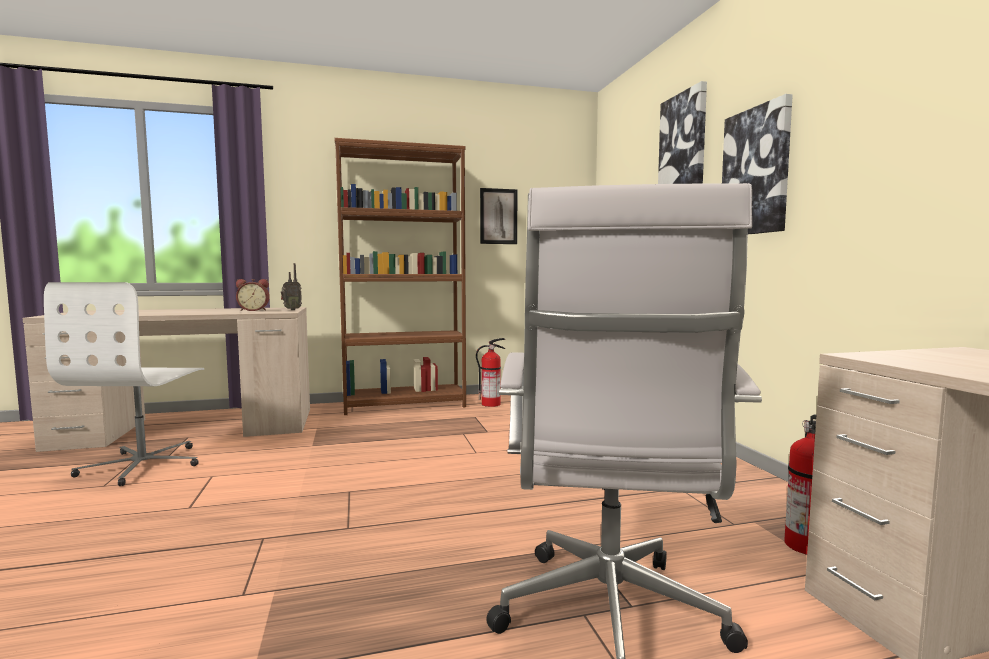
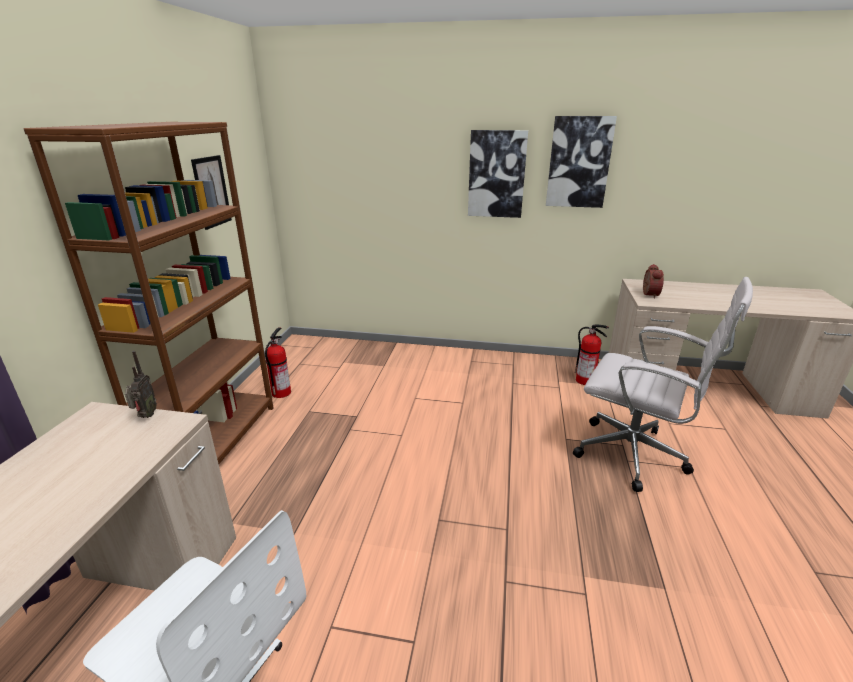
camera: 65 degrees left, 20 degrees up
alarm clock [236,279,270,311] -> alarm clock moved to [643,264,664,299]
picture [658,81,707,184] -> picture moved to [546,116,617,208]

